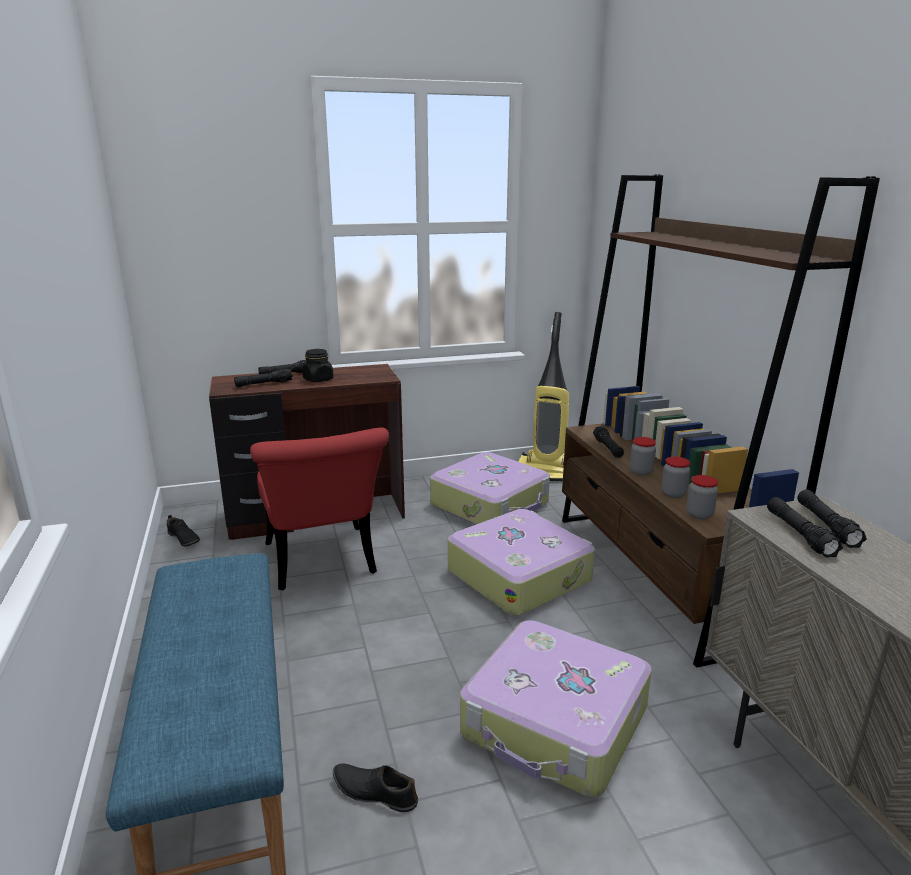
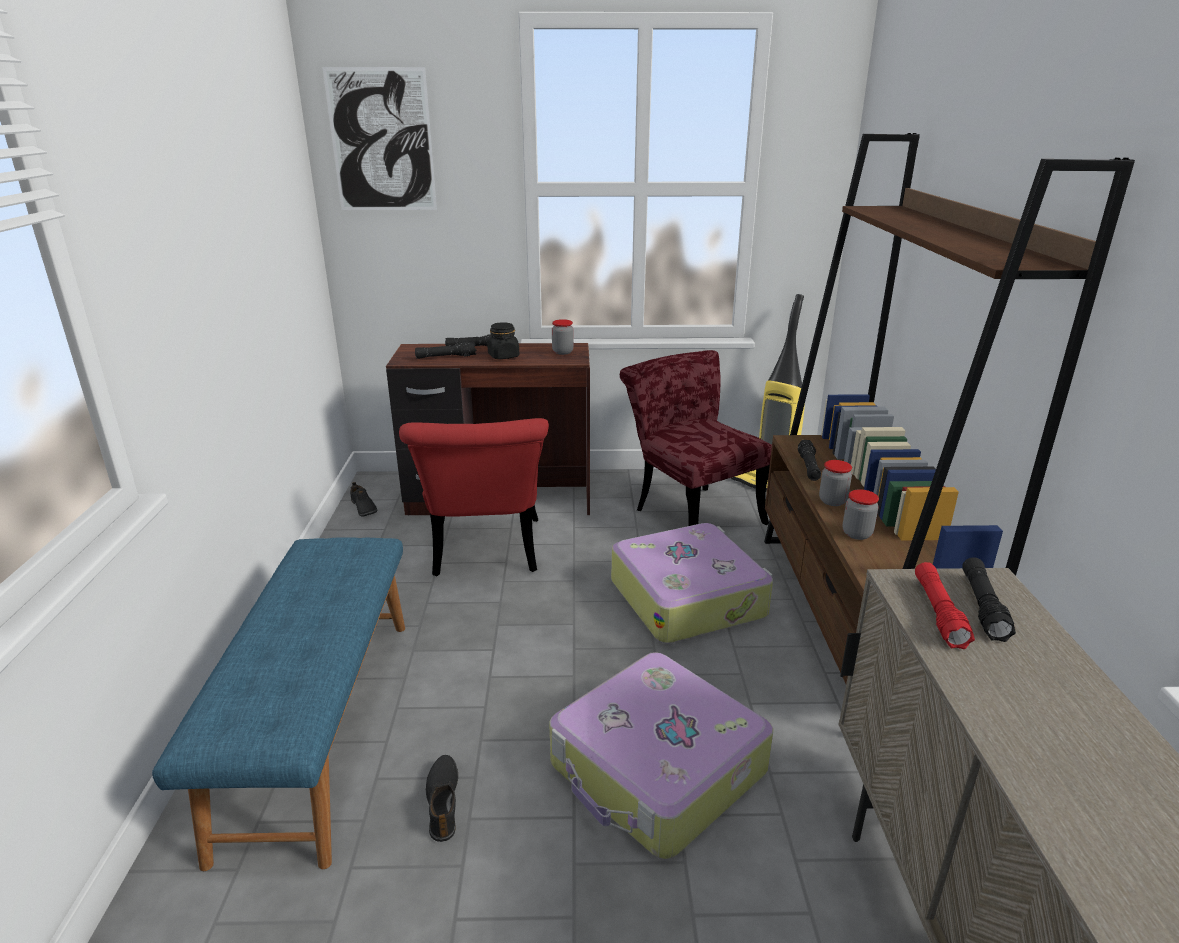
camera: 15 degrees right, 5 degrees up
black shoe [333,763,418,812] -> black shoe turned 45 degrees clockwise [426,755,458,842]
suitcase [430,452,550,525] -> red chair [620,350,772,526]
jar [687,475,718,520] -> jar moved to [552,319,574,355]
black flashlight [767,497,843,558] -> red flashlight [915,562,975,649]
none -> picture [322,67,437,210]

